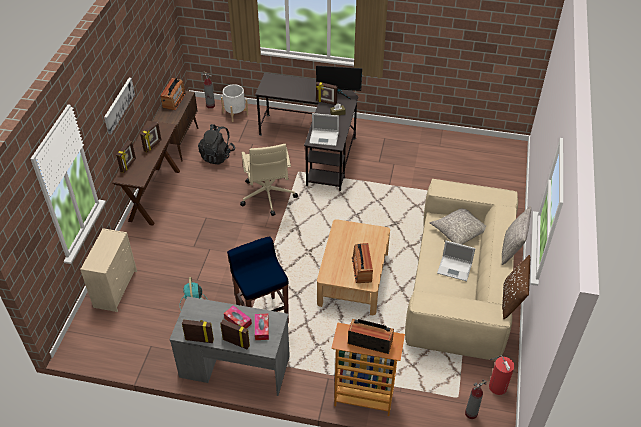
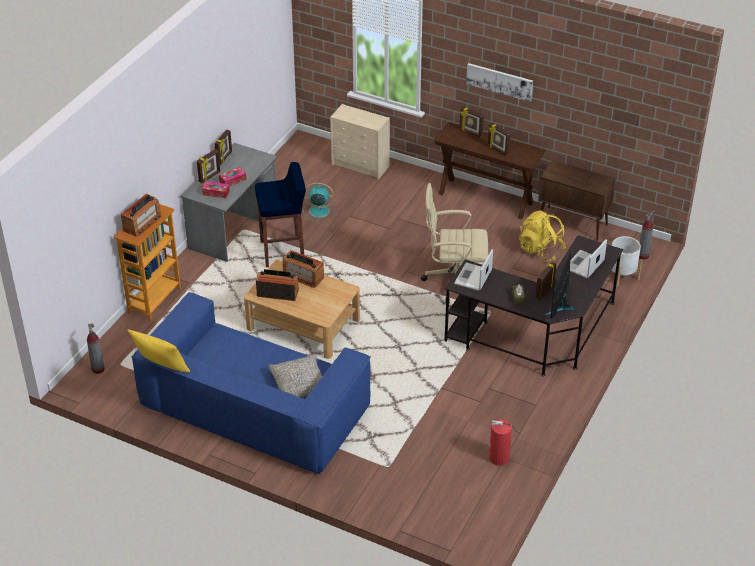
camera: 105 degrees right, 5 degrees down
radio [160,78,186,110] -> radio moved to [283,250,324,288]
black backpack [198,124,235,165] -> yellow backpack [519,210,566,261]
beige sofa [405,179,518,361] -> blue sofa [132,292,371,474]
laptop [437,241,475,281] -> laptop moved to [570,240,607,278]
fire extinguisher [489,355,514,395] -> fire extinguisher moved to [489,419,520,466]
grey pillow [502,206,531,265] -> none
brown pillow [502,255,530,320] -> yellow pillow [127,330,190,372]

